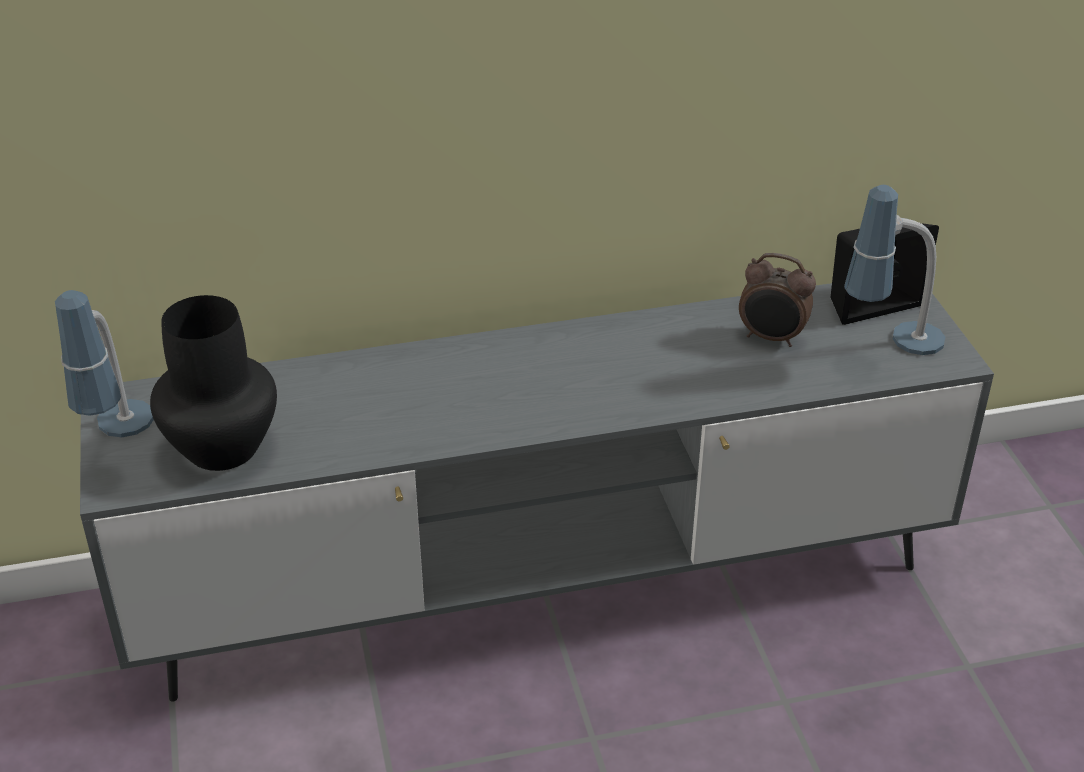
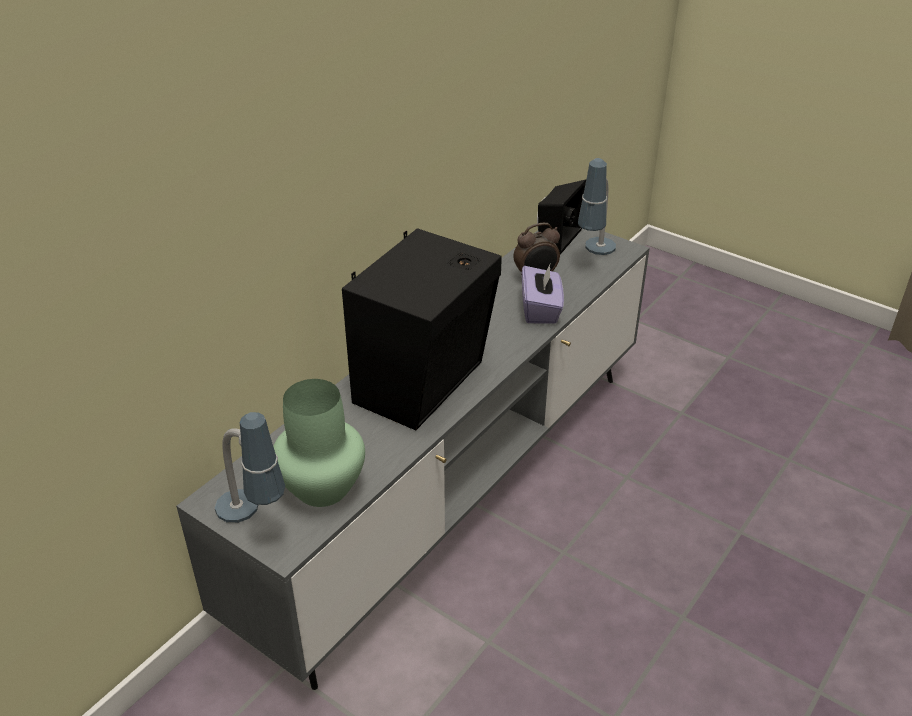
camera: 40 degrees left, 0 degrees up
black vase [150,295,277,471] -> green vase [273,379,365,507]
none -> black speaker [342,228,502,430]
none -> purple tissue box [522,265,564,324]

